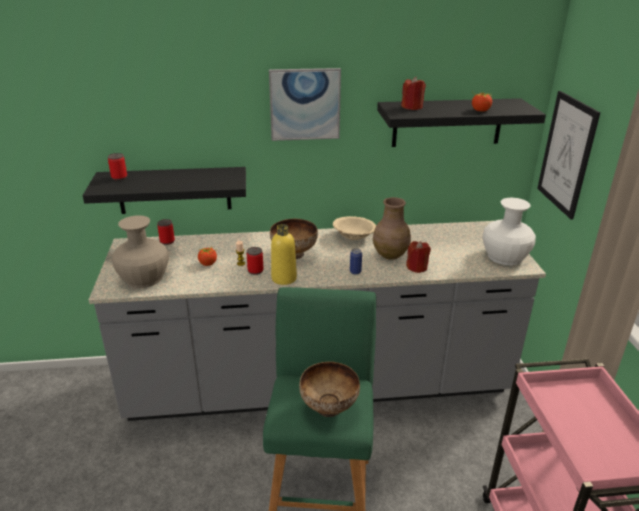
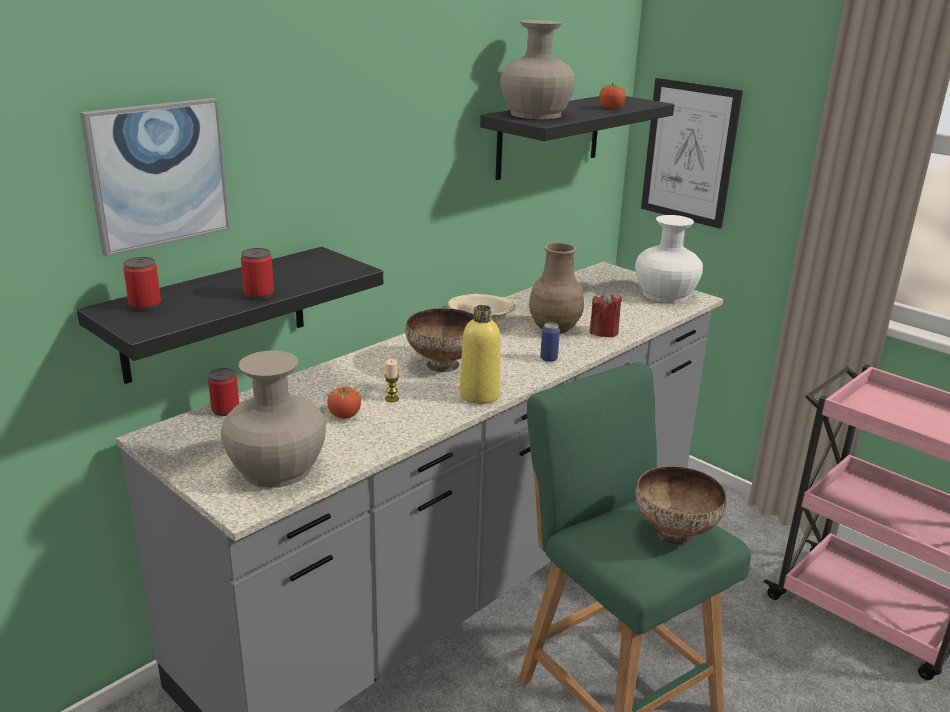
camera: 40 degrees left, 5 degrees down
can [247,247,264,275] -> can moved to [241,248,274,299]
picture [269,68,341,141] -> picture moved to [80,98,230,257]
red candle [401,76,426,110] -> beige vase [500,20,575,119]

